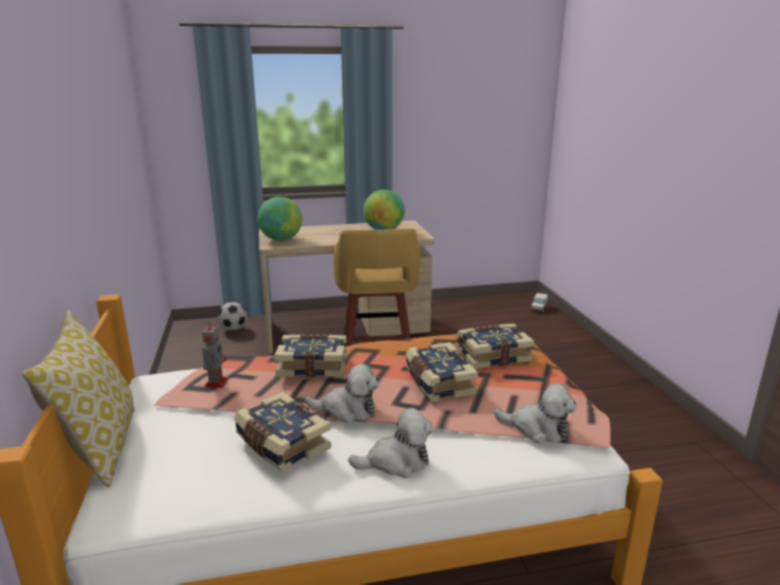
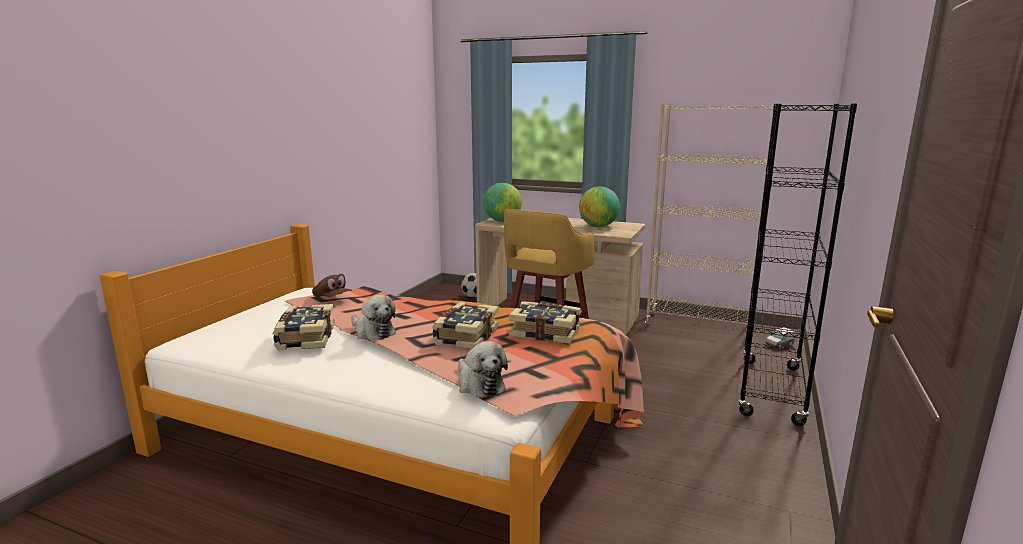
camera: 35 degrees right, 5 degrees down
pillow [22,310,135,487] -> none
toy robot [202,322,228,388] -> brown cap [312,274,352,297]
book [274,334,347,378] -> none
plush toy [348,408,434,479] -> none
none -> beige bookcase [645,104,774,333]
none -> black bookcase [738,104,857,426]

